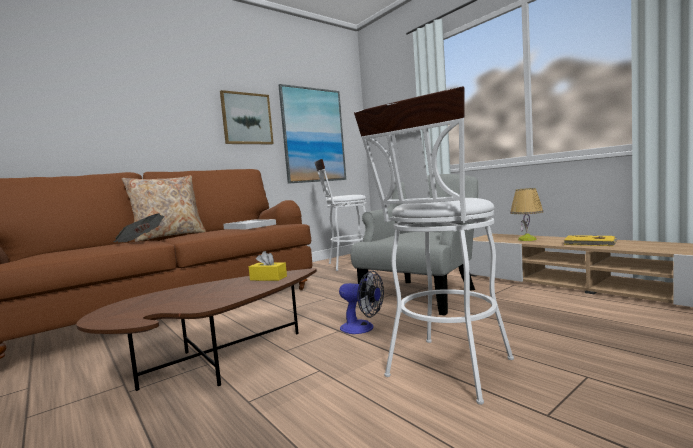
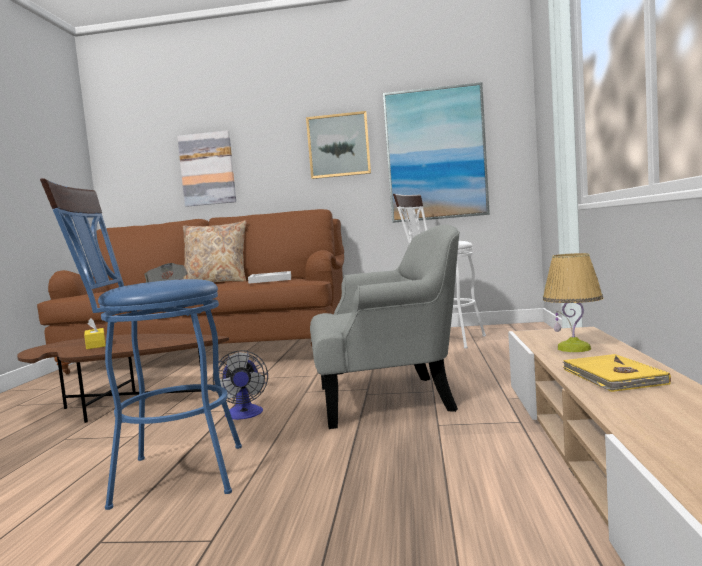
camera: 45 degrees right, 0 degrees up
yellow tissue box [249,251,287,281] -> yellow tissue box moved to [84,318,106,349]
white stool [354,86,514,405] -> blue stool [40,178,242,510]
none -> picture [177,130,236,207]

